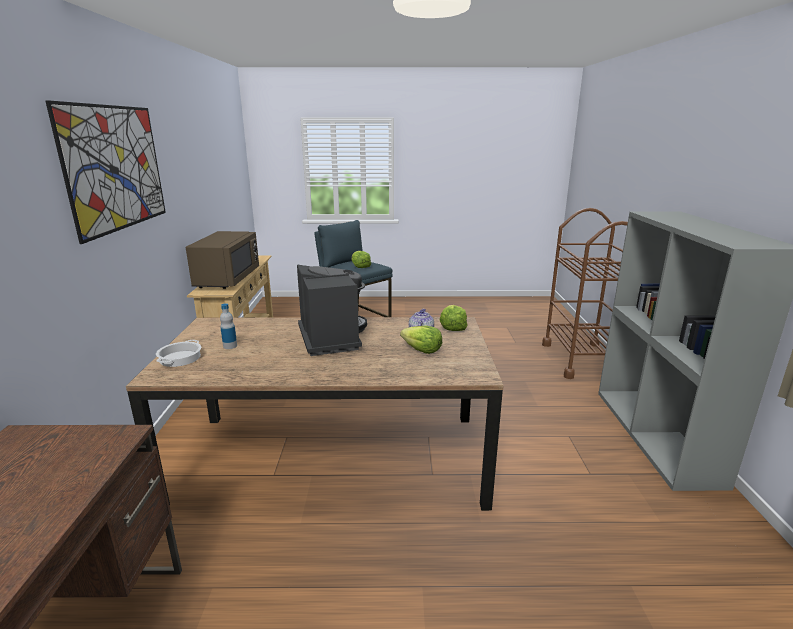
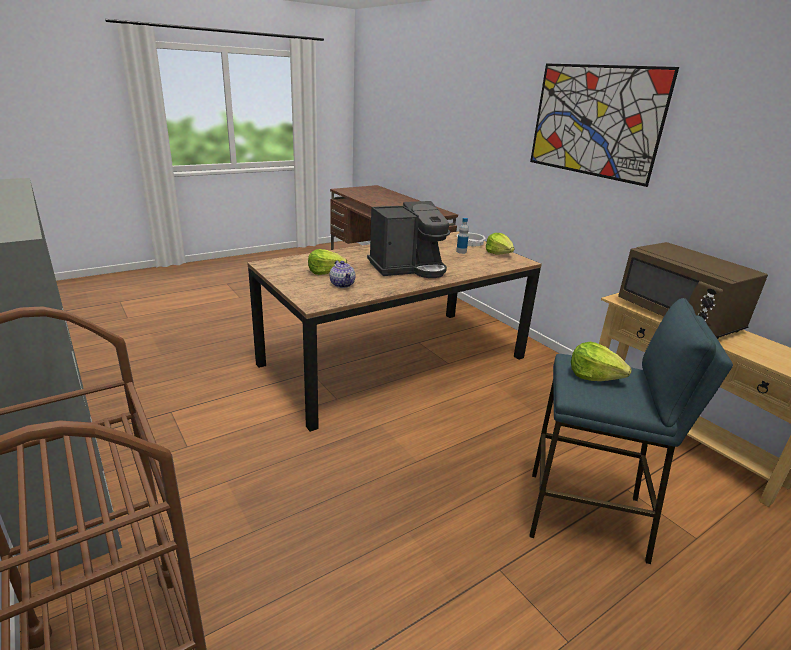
camera: 145 degrees right, 5 degrees up
coffee machine [297,265,367,356] -> coffee machine turned 60 degrees counterclockwise [367,201,450,278]
lettuce [440,305,468,331] -> lettuce moved to [486,233,515,254]

